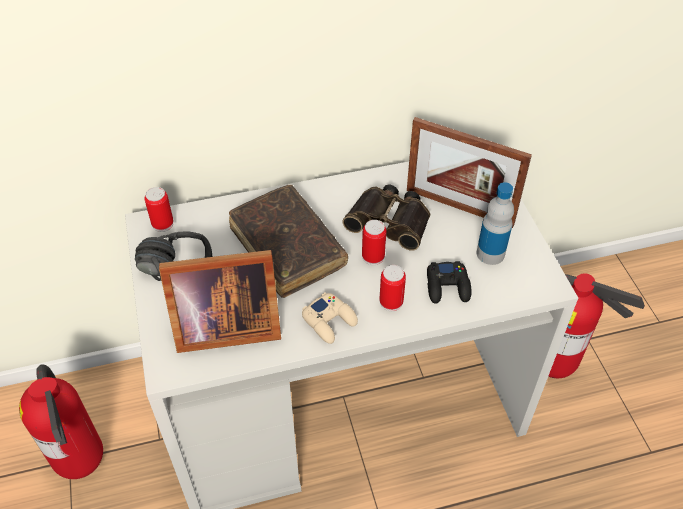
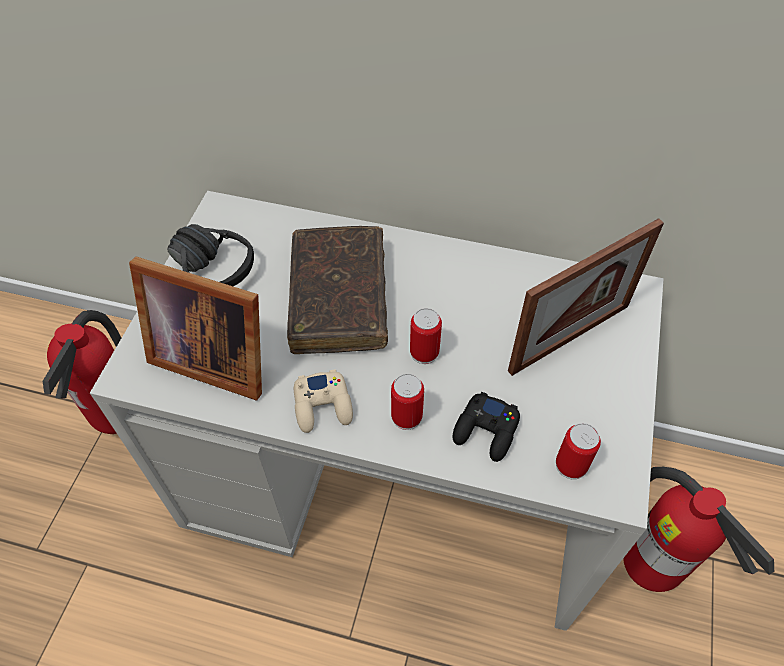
camera: 30 degrees right, 5 degrees up
can [144,187,174,232] -> can moved to [556,423,601,480]
binoculars [343,185,430,251] -> none
picture frame [407,117,532,228] -> picture frame turned 90 degrees counterclockwise [508,218,664,376]
bottle [476,182,514,265] -> none

